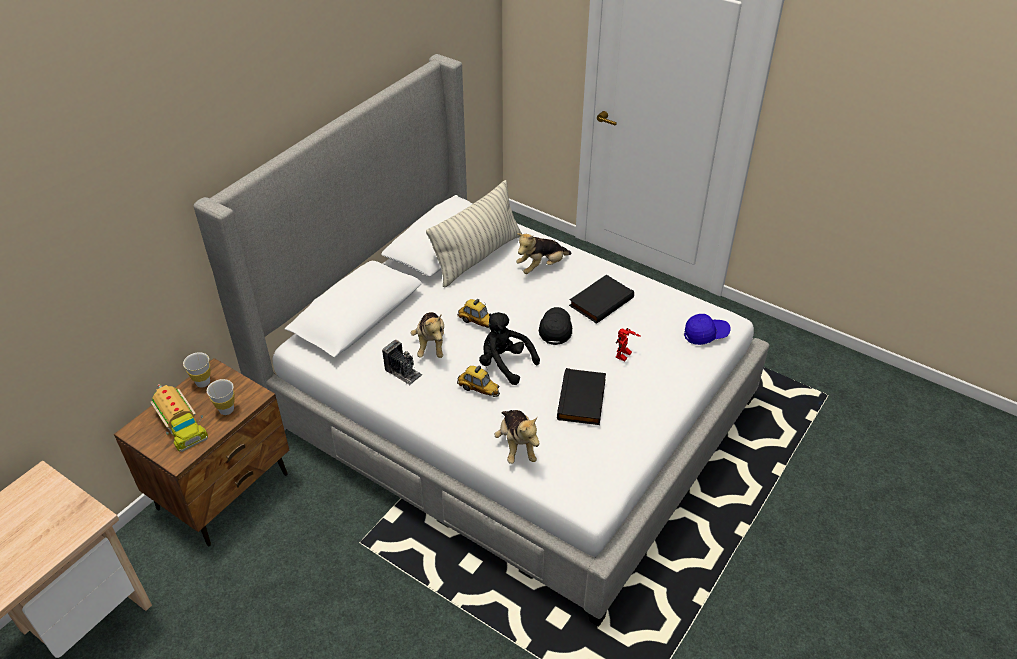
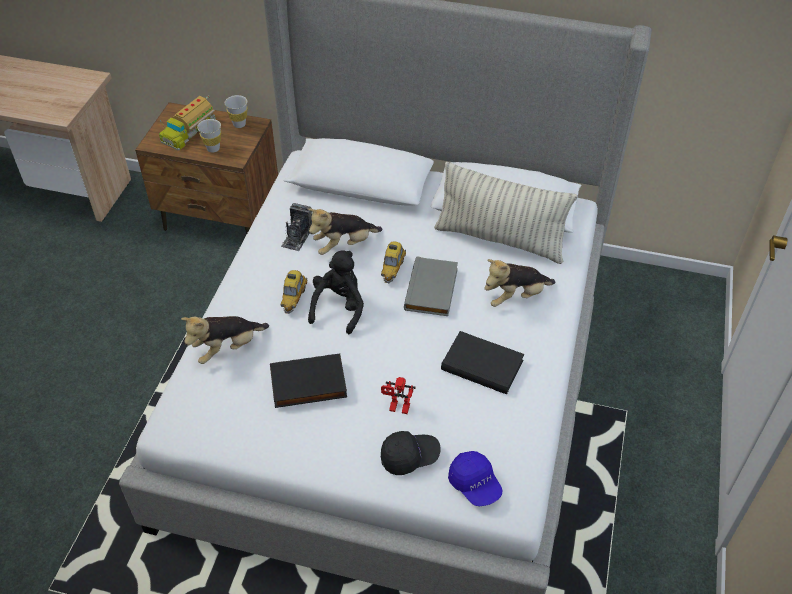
camera: 70 degrees right, 5 degrees up
plush toy [516,233,572,274] -> plush toy turned 60 degrees counterclockwise [485,259,555,307]
black cap [539,307,572,345] -> black cap moved to [381,431,441,475]
none -> grey book [404,256,458,316]

